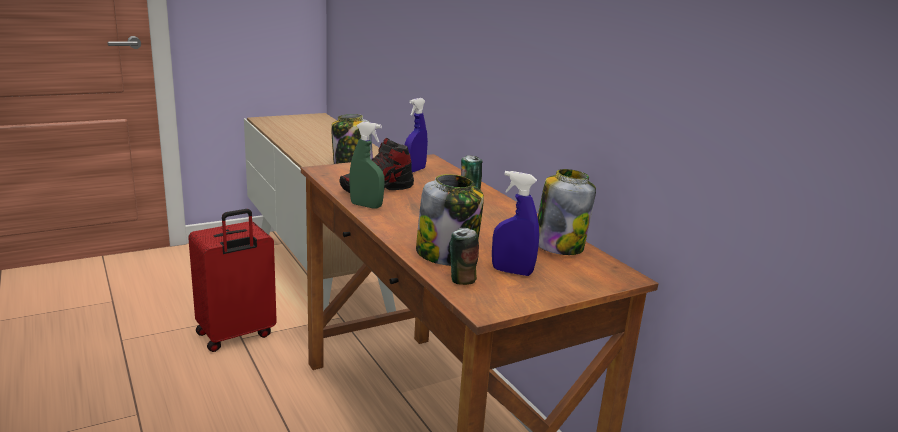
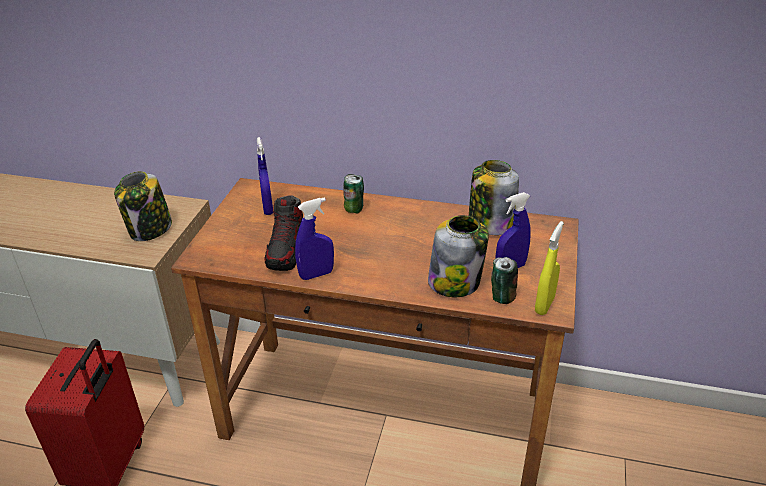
camera: 45 degrees left, 15 degrees up
green spray bottle [349,122,385,208] -> blue spray bottle [295,197,334,280]
none -> yellow spray bottle [535,221,564,315]

